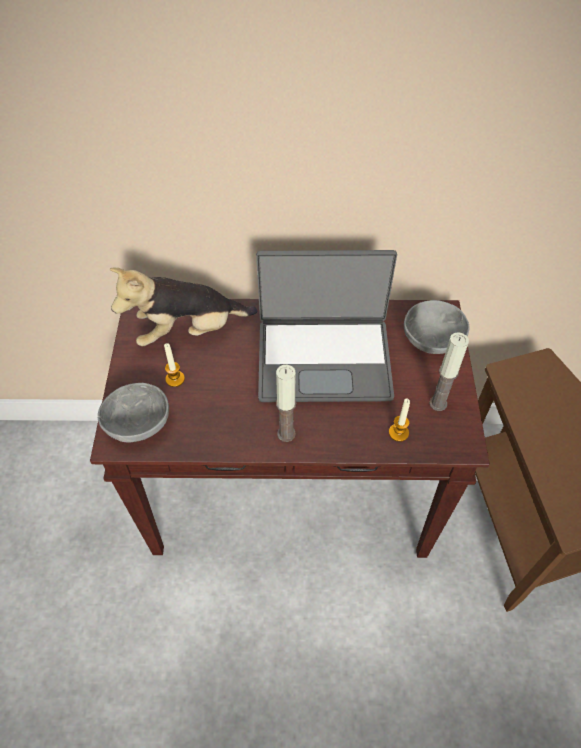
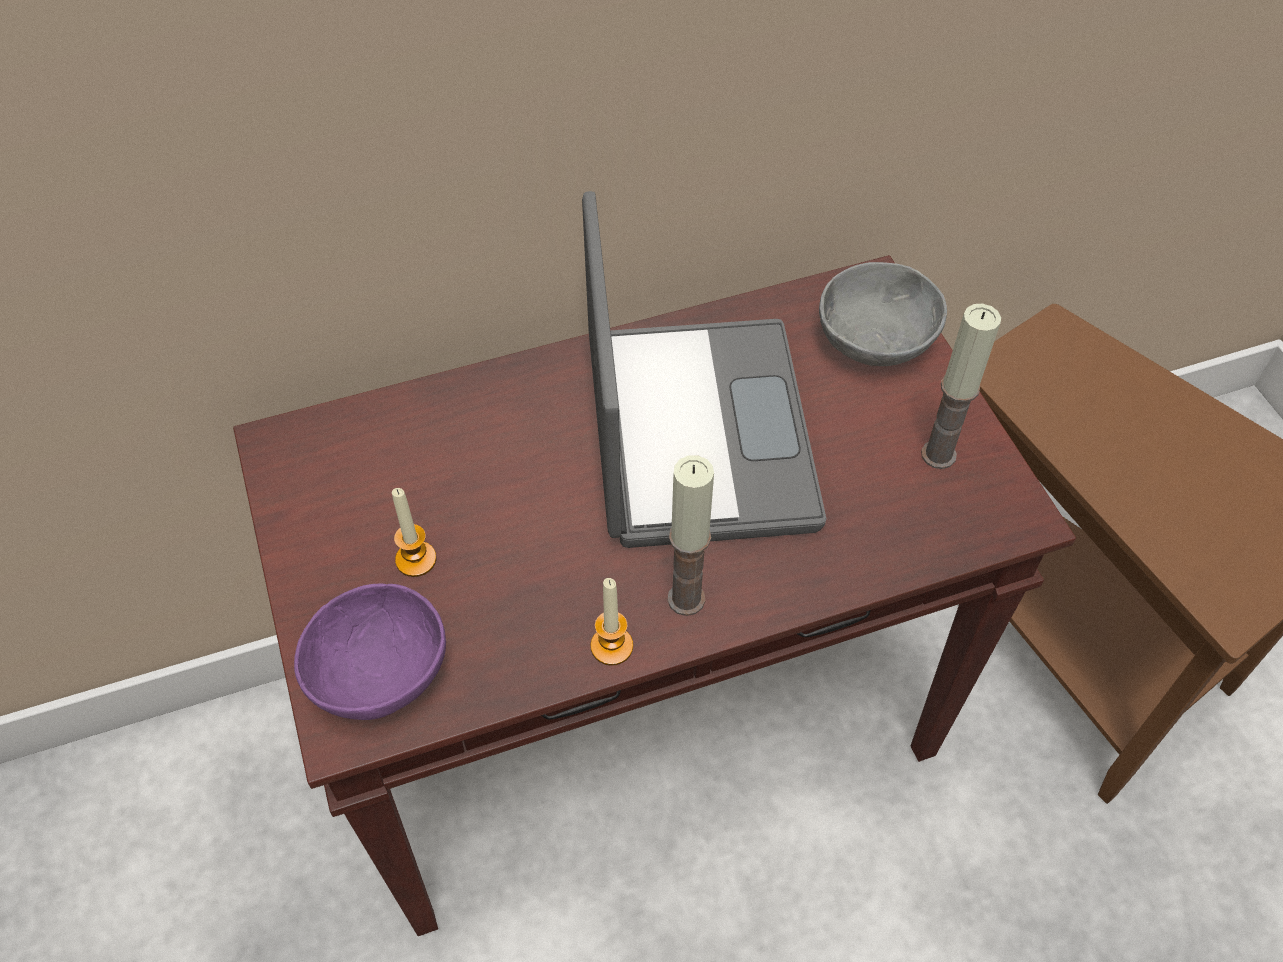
camera: 20 degrees left, 0 degrees up
grey bowl [98,383,169,442] -> purple bowl [294,584,446,720]
plush toy [110,267,257,346] -> none
laptop [256,250,397,402] -> laptop turned 75 degrees counterclockwise [582,191,826,548]
candle [389,399,410,442] -> candle moved to [591,578,633,666]

